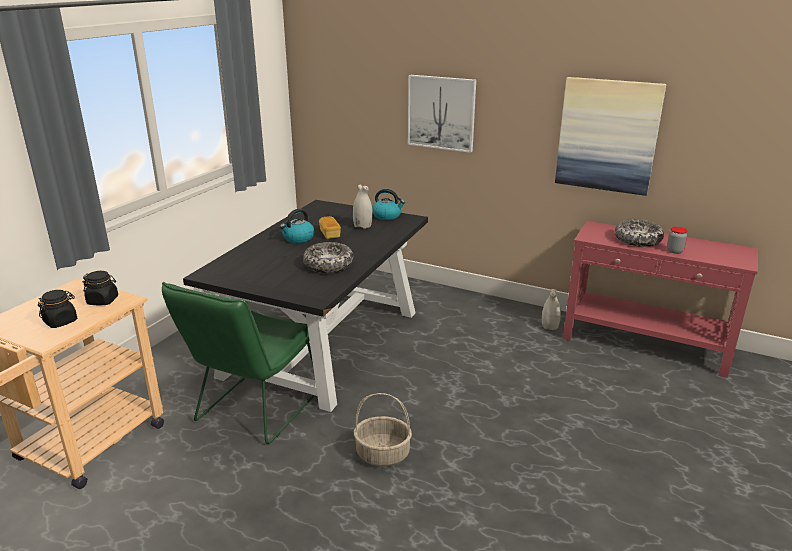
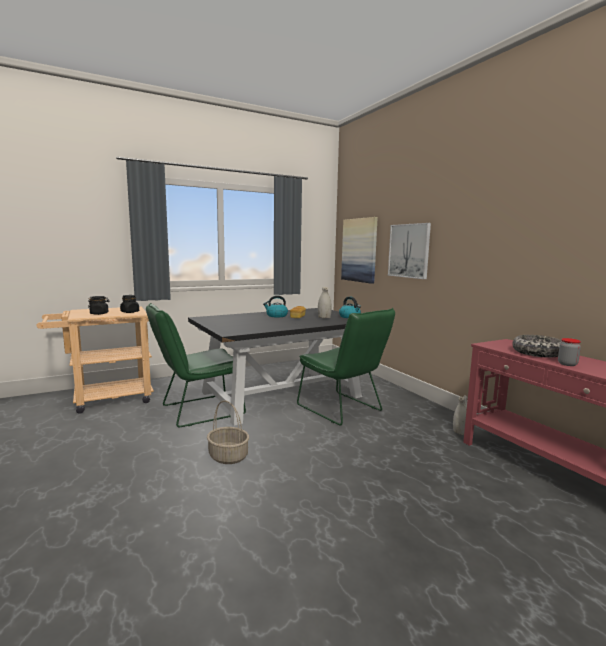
camera: 35 degrees right, 15 degrees down
bowl [303,242,354,273] -> none
picture [555,77,666,196] -> picture moved to [341,217,378,284]
none -> green chair [297,308,395,426]

